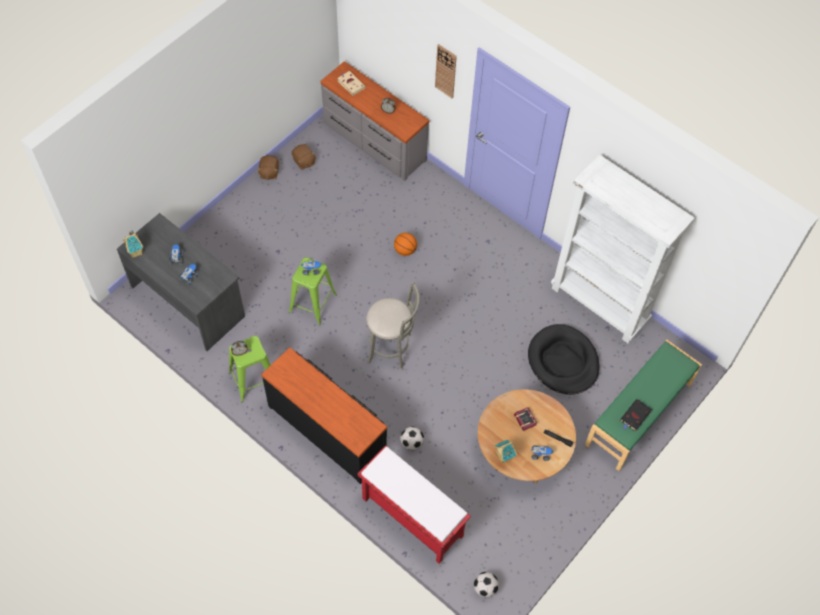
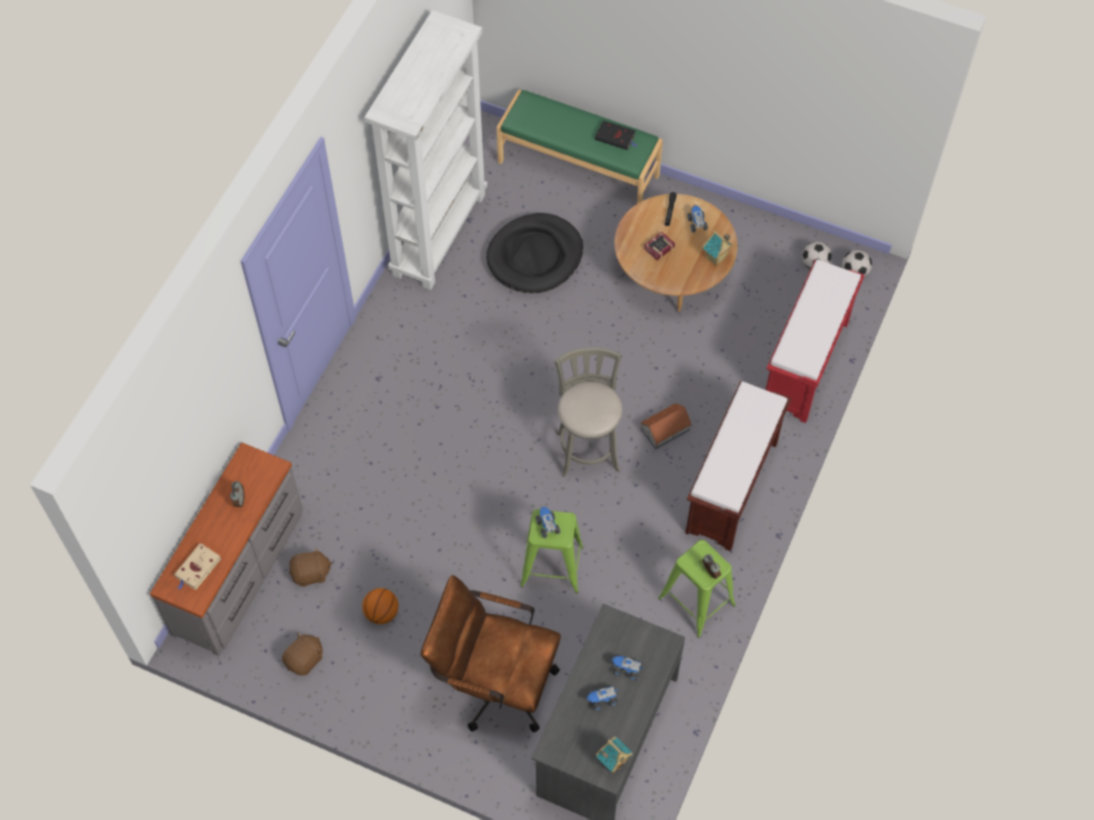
camera: 105 degrees left, 0 degrees up
brown plush toy [257,155,279,180] -> brown plush toy moved to [289,547,332,587]
black dresser [261,347,387,484] -> brown bench [685,381,791,551]
basketball [394,233,417,256] -> basketball moved to [362,588,398,624]
football [401,427,424,450] -> football moved to [802,241,832,270]
wall clock [435,44,457,98] -> none
none -> brown office chair [421,575,561,732]
none -> toy house [640,403,692,450]

